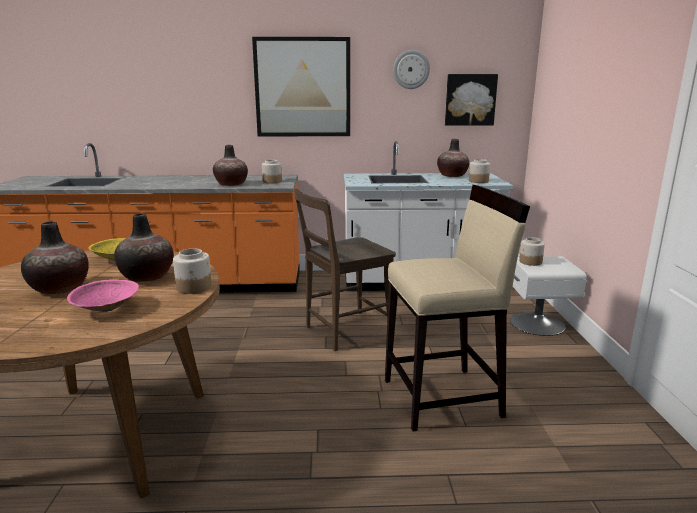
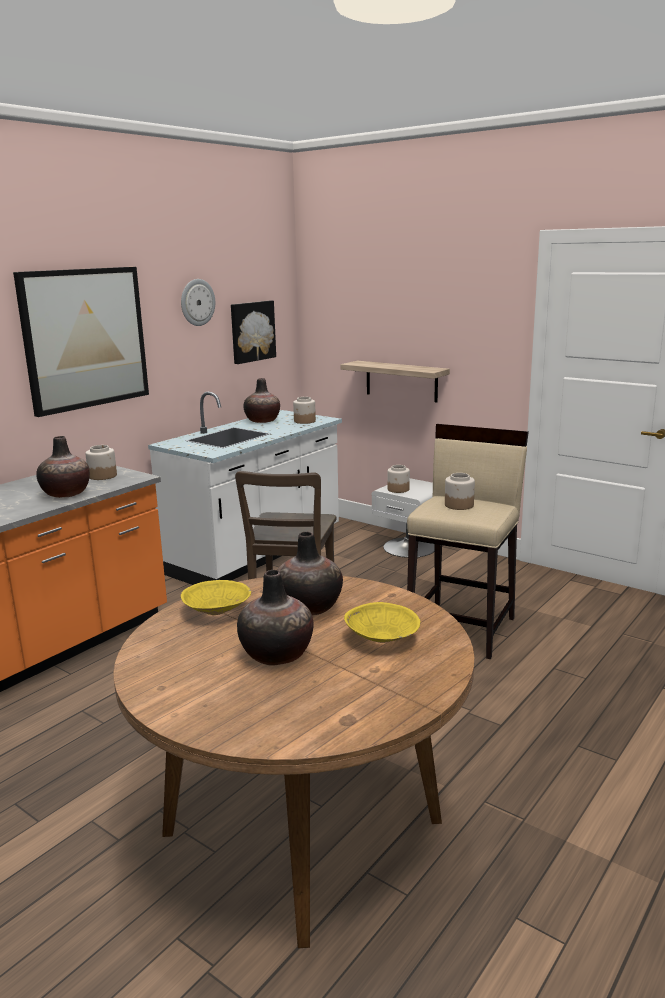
camera: 50 degrees left, 0 degrees up
pink bowl [67,279,139,312] -> yellow bowl [344,602,421,643]
jar [173,248,212,294] -> jar moved to [445,473,475,510]
none -> shelf [341,361,450,403]

